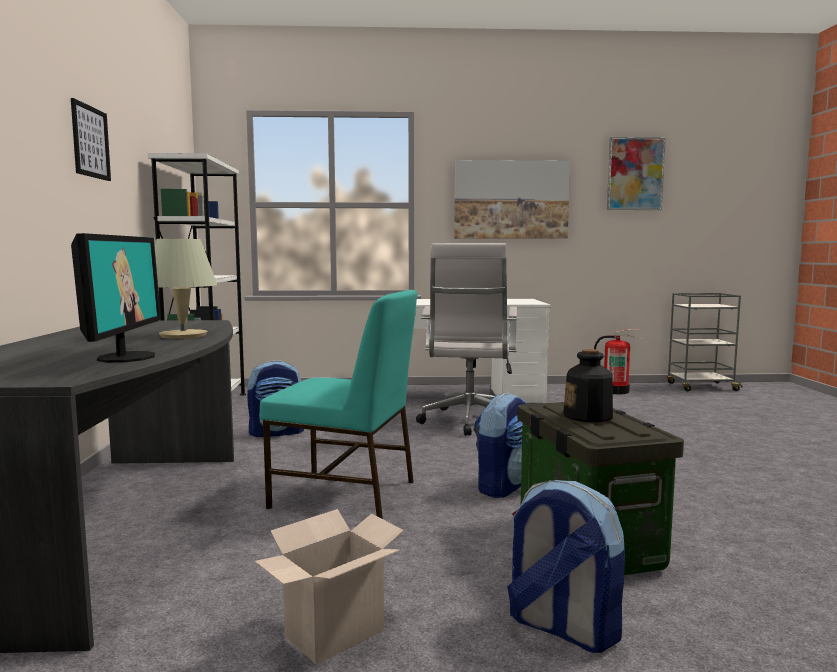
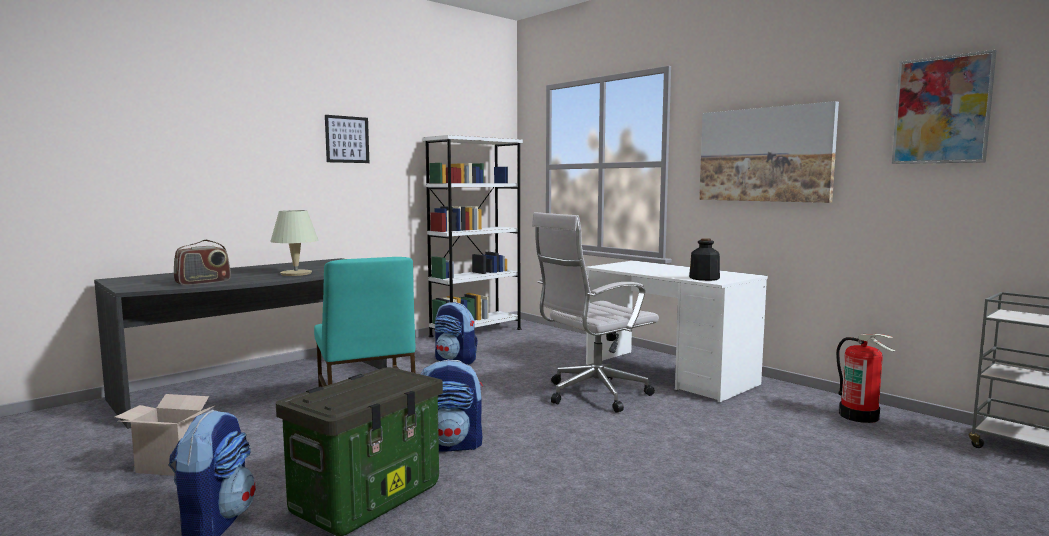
camera: 50 degrees right, 0 degrees up
monitor [71,233,161,363] -> radio [174,240,231,285]
bottle [563,349,613,422] -> bottle moved to [689,238,720,281]

